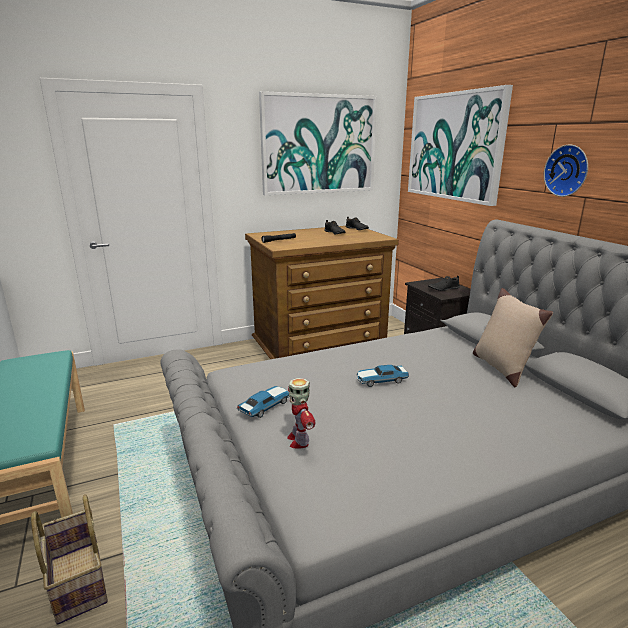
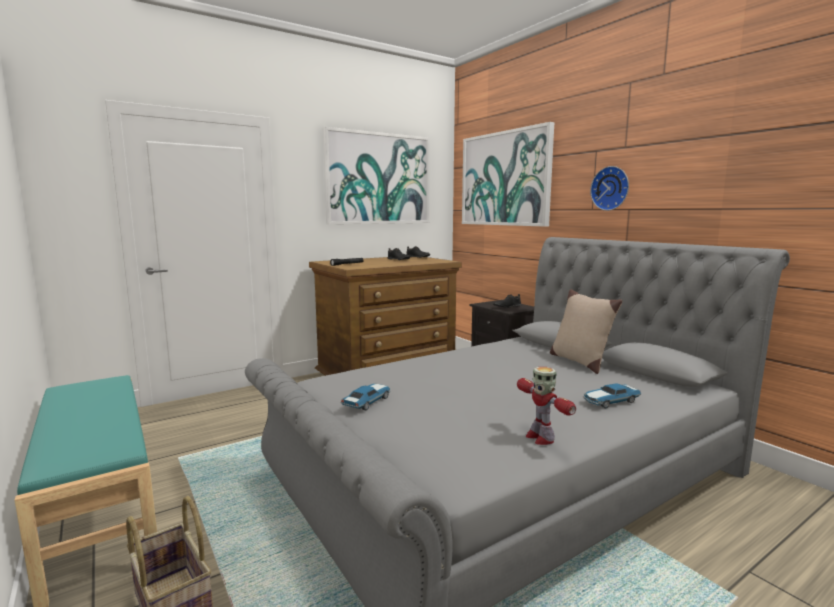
camera: 10 degrees left, 10 degrees down
toy robot [287,378,315,449] -> toy robot moved to [517,367,576,445]
toy car [356,365,409,387] -> toy car moved to [583,383,641,408]

